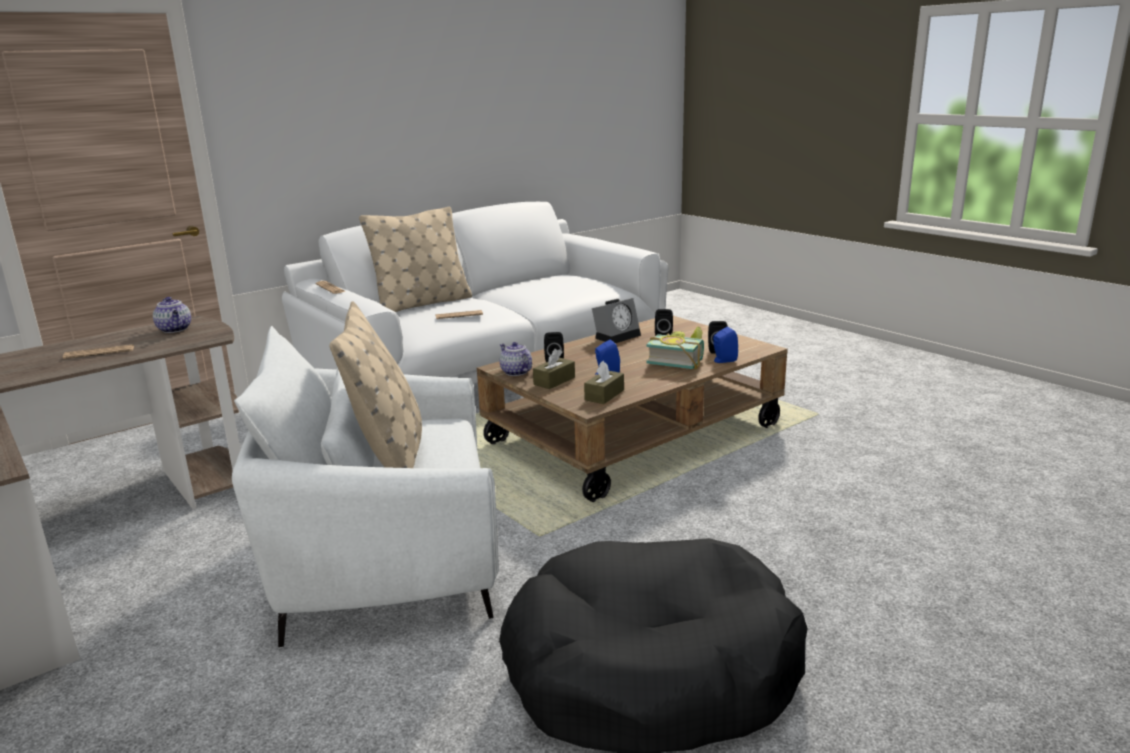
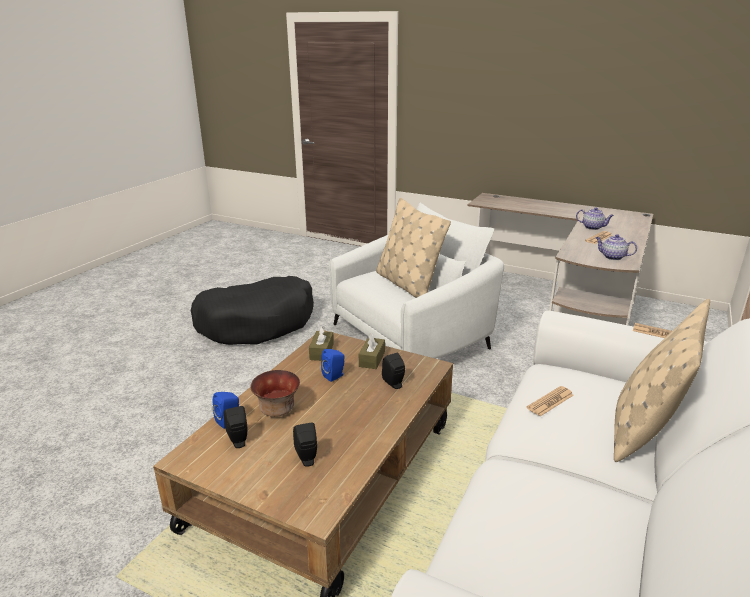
camera: 155 degrees right, 5 degrees up
teapot [499,342,532,376] -> teapot moved to [576,207,614,230]
alarm clock [592,298,641,343] -> none
book [646,326,704,370] -> bowl [250,370,300,417]

